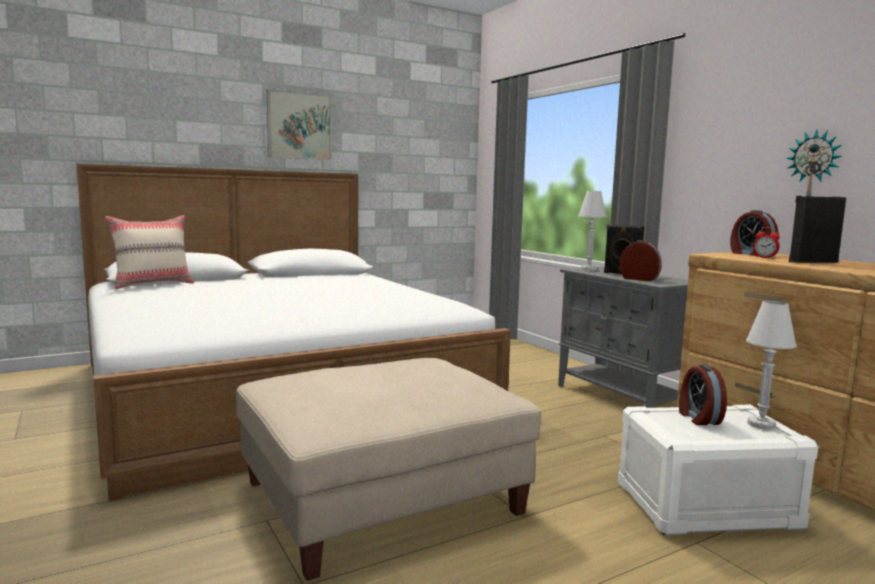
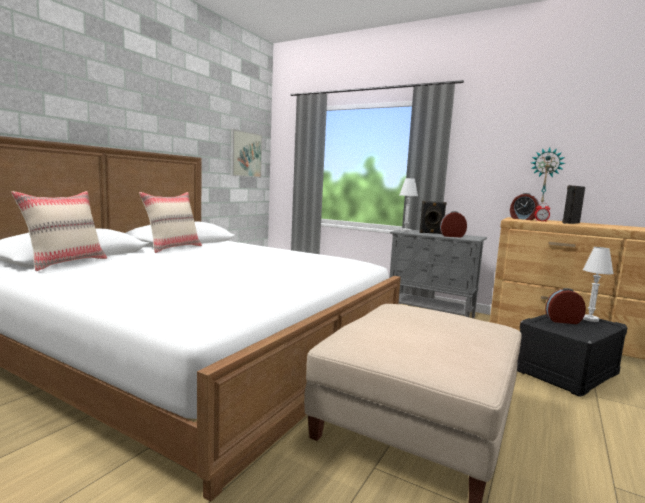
camera: 30 degrees left, 0 degrees up
picture [267,89,332,160] -> picture moved to [231,129,262,178]
white storage box [618,405,819,536] -> black storage box [517,314,628,397]
alarm clock [679,364,727,425] -> alarm clock turned 135 degrees clockwise [545,288,586,324]
none -> beige pillow [139,192,202,253]

